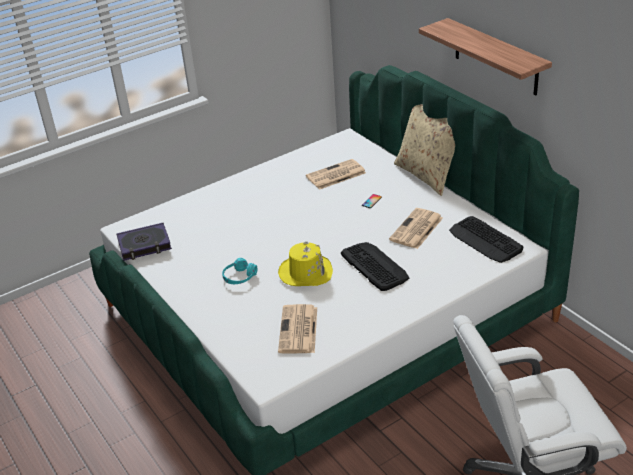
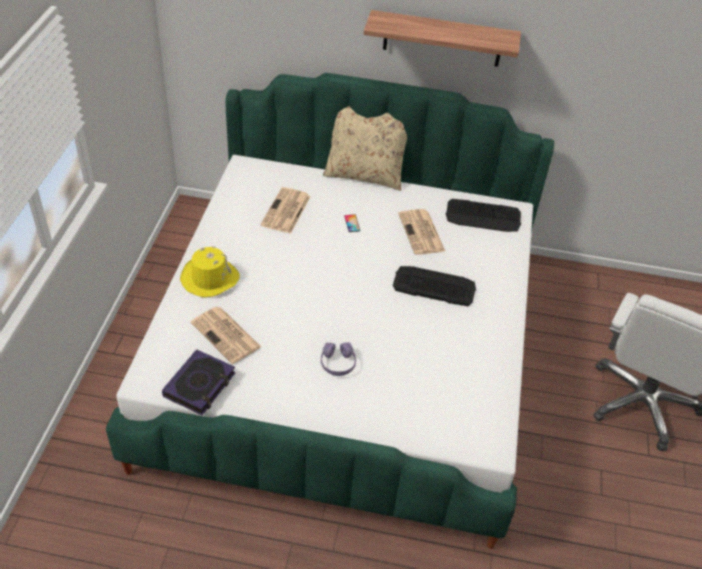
camera: 50 degrees left, 10 degrees up
turquoise headphones [222,258,257,284] -> purple headphones [321,342,356,376]
yellow hat [278,242,333,286] -> yellow hat moved to [180,246,240,297]
newspaper [278,304,317,354] -> newspaper moved to [191,307,261,364]

